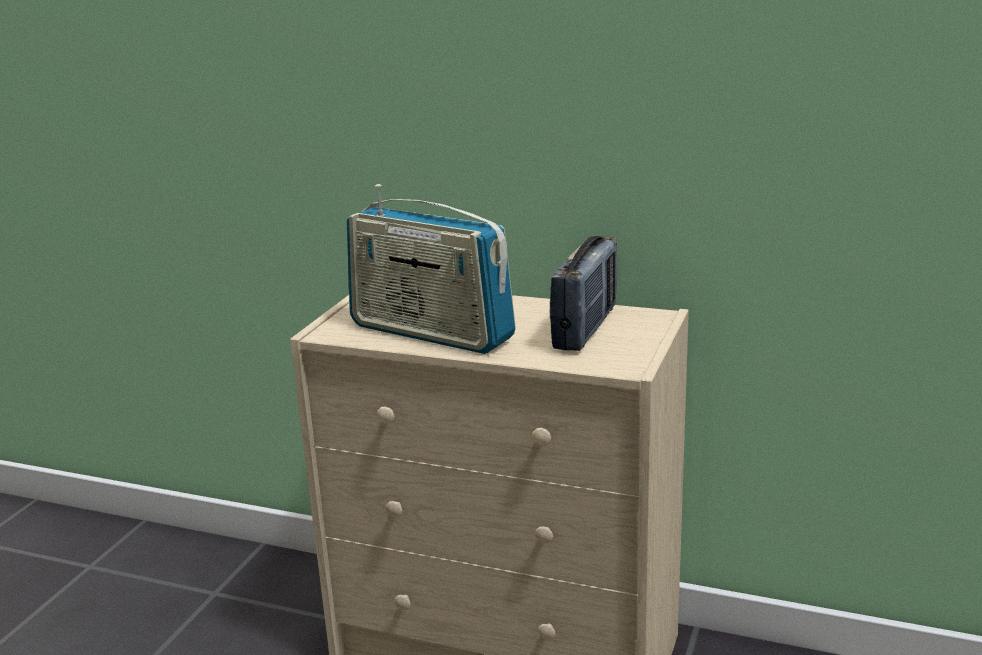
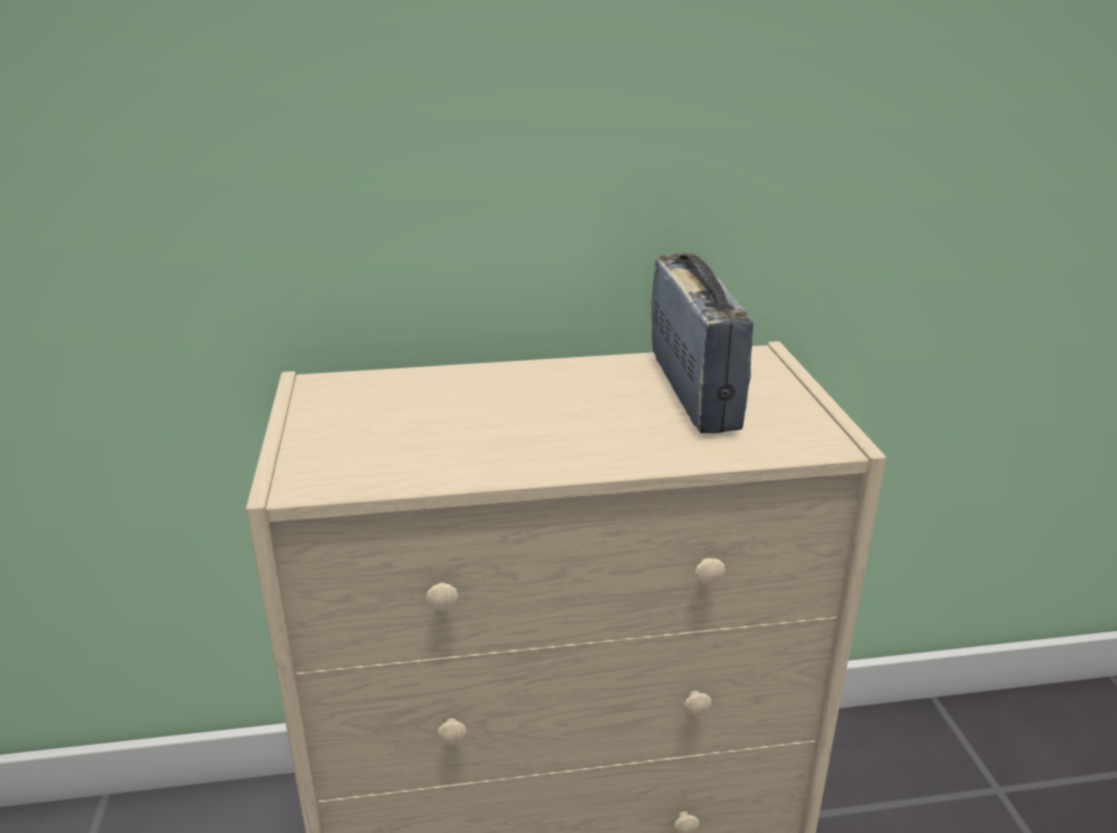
camera: 30 degrees left, 5 degrees up
radio [347,184,516,354] -> none

